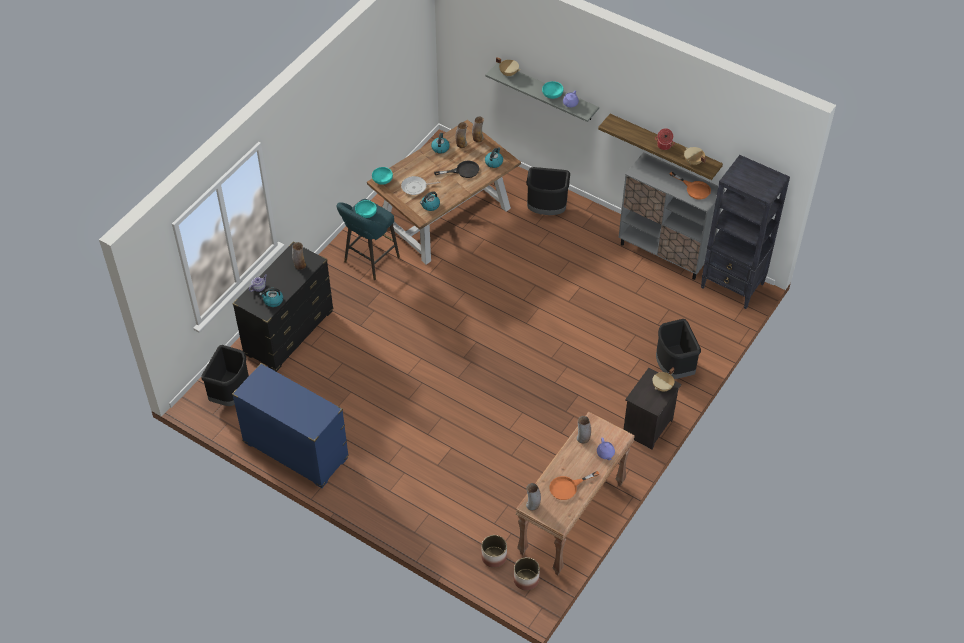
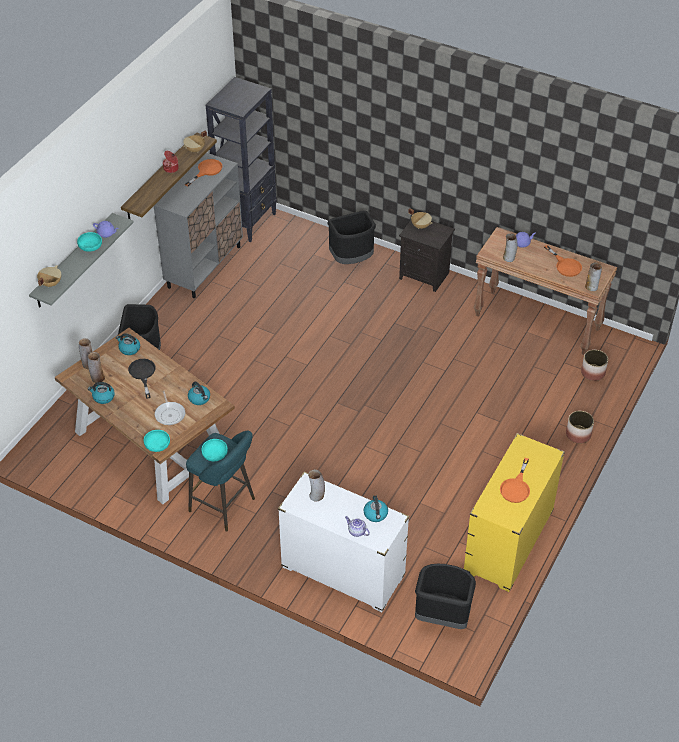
camera: 95 degrees left, 5 degrees down
black dresser [232,242,334,372] -> white dresser [278,472,409,612]
blue dresser [232,363,349,488] -> yellow dresser [463,433,565,592]
planter [513,557,540,590] -> planter moved to [566,411,594,444]
none -> orange frying pan [500,458,530,503]

